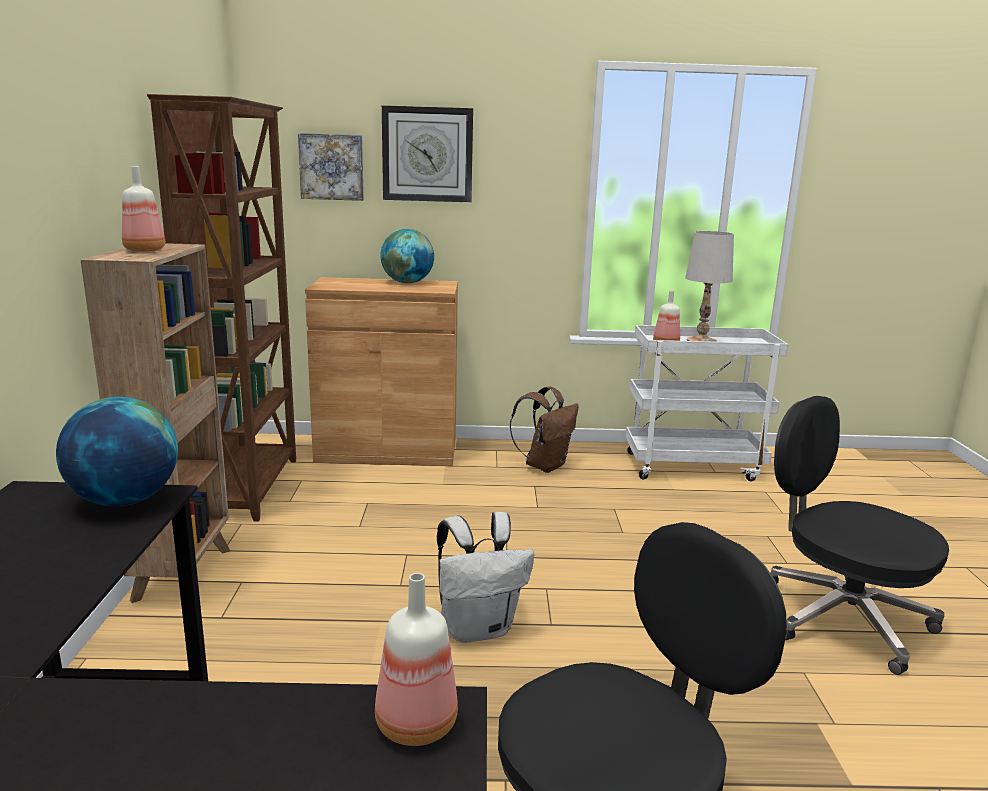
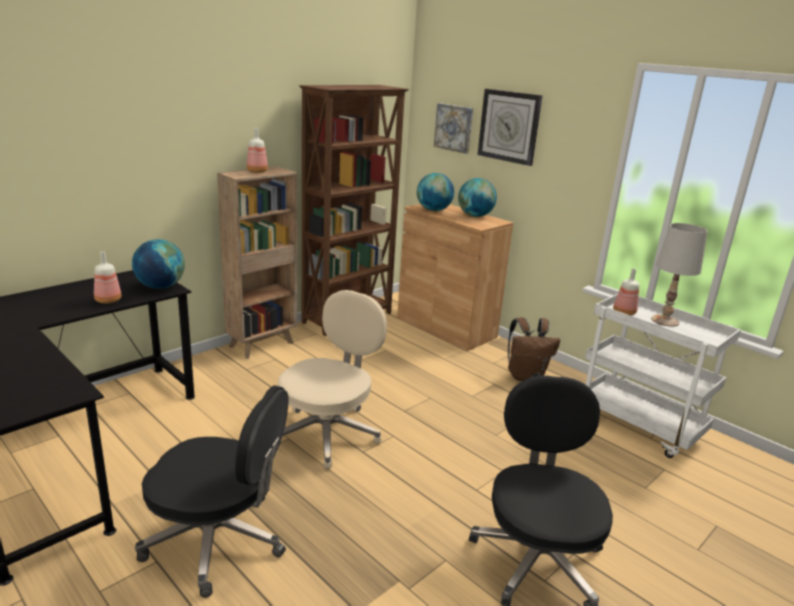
camera: 45 degrees right, 5 degrees up
bottle [375,573,458,746] -> bottle moved to [94,251,122,304]
white backpack [437,512,534,643] -> beige office chair [278,290,387,468]
none -> globe [417,173,454,211]

